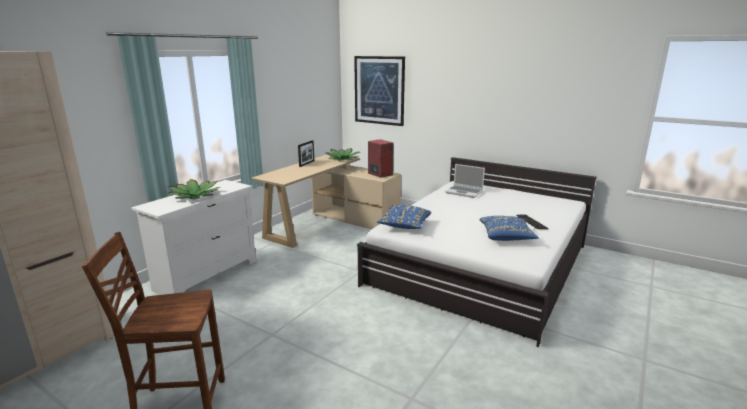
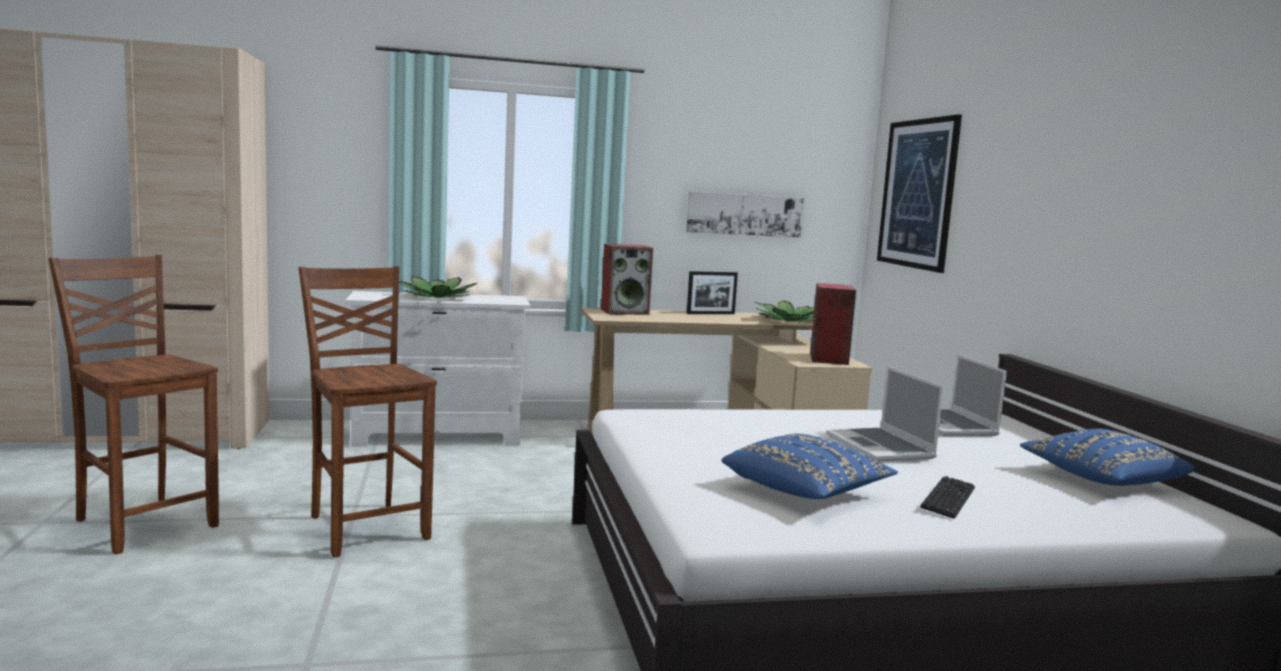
camera: 45 degrees right, 10 degrees down
blue pillow [377,205,431,229] -> blue pillow moved to [1020,429,1195,486]
none -> brown chair [299,266,437,558]
none -> speaker [601,244,653,315]
none -> picture [686,191,804,238]
none -> laptop [826,366,944,462]

